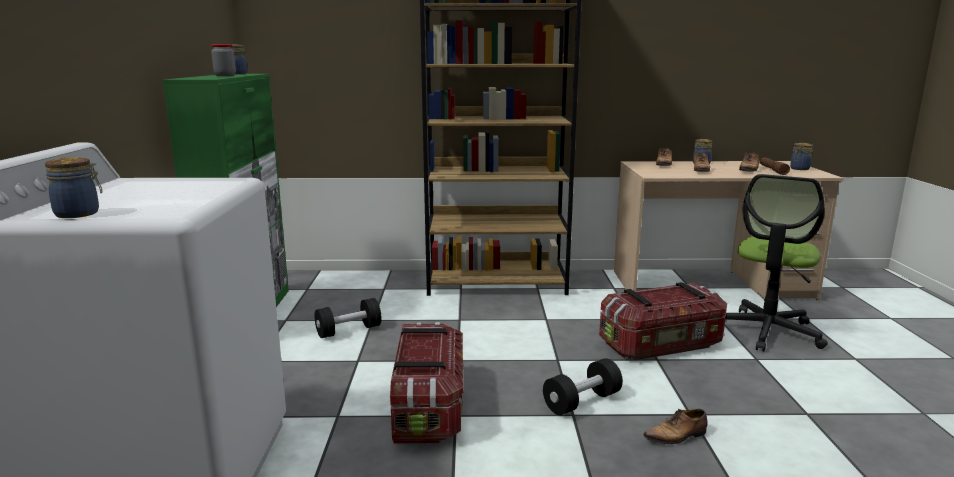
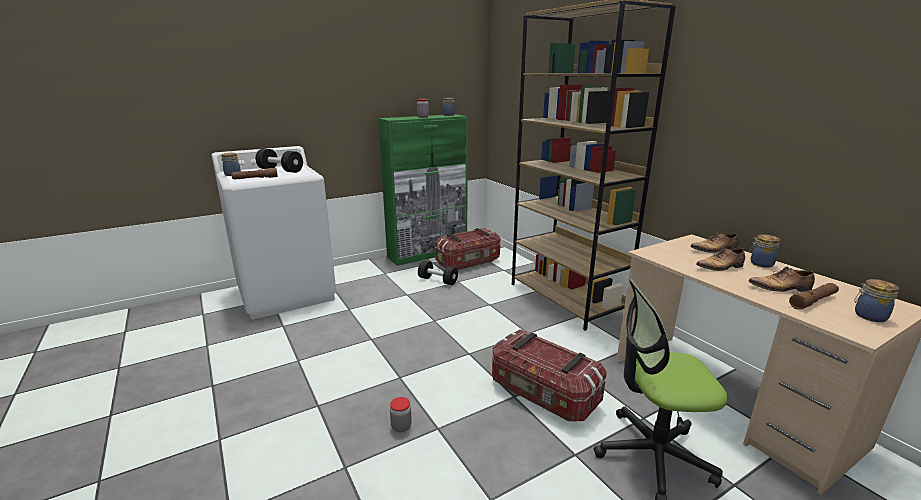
camera: 60 degrees right, 5 degrees up
storage box [390,322,463,444] -> storage box moved to [435,228,501,270]
black dumbbell [543,358,623,415] -> black dumbbell moved to [255,149,303,173]
shoe [643,409,708,444] -> jar [390,397,412,433]
none -> brown flashlight [231,168,278,180]

